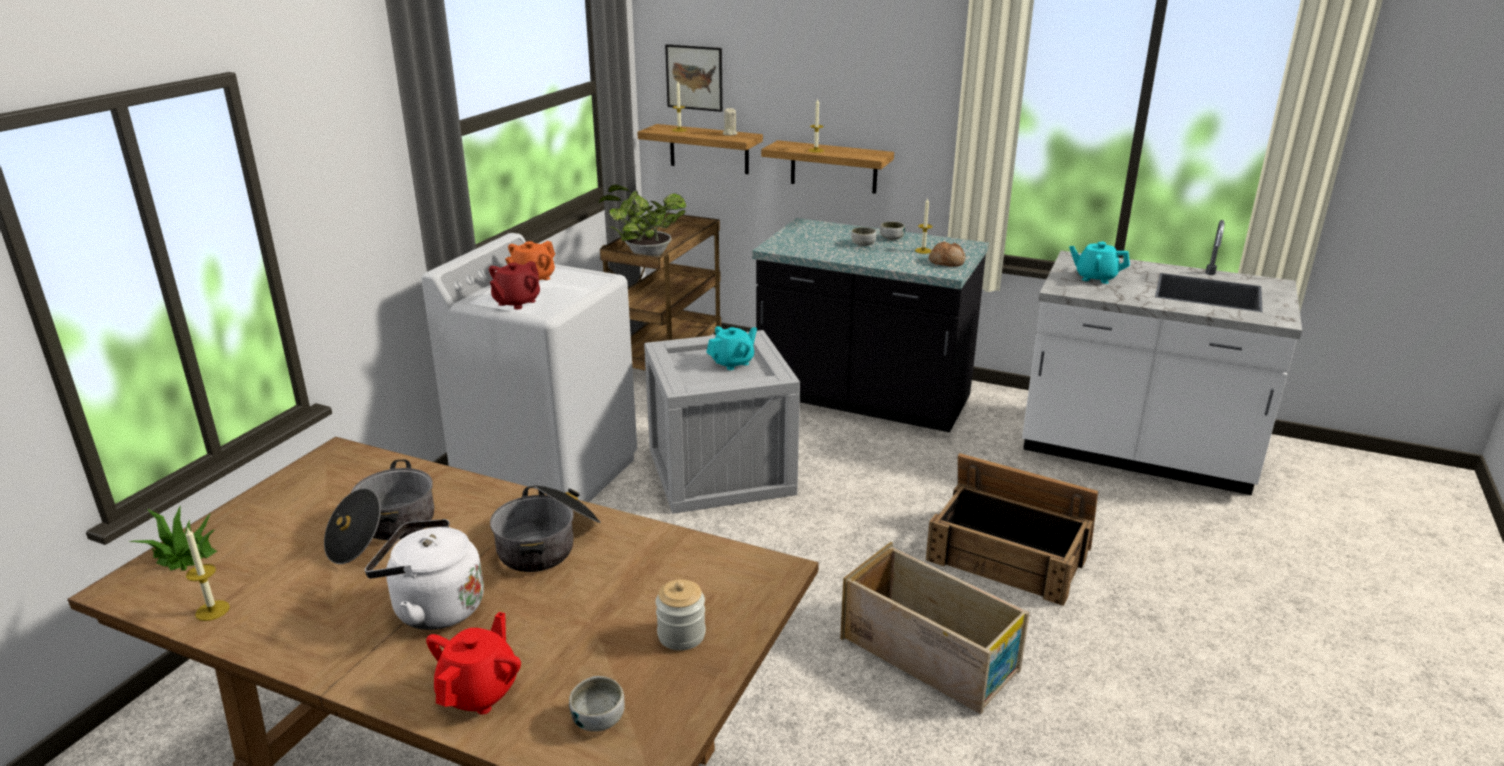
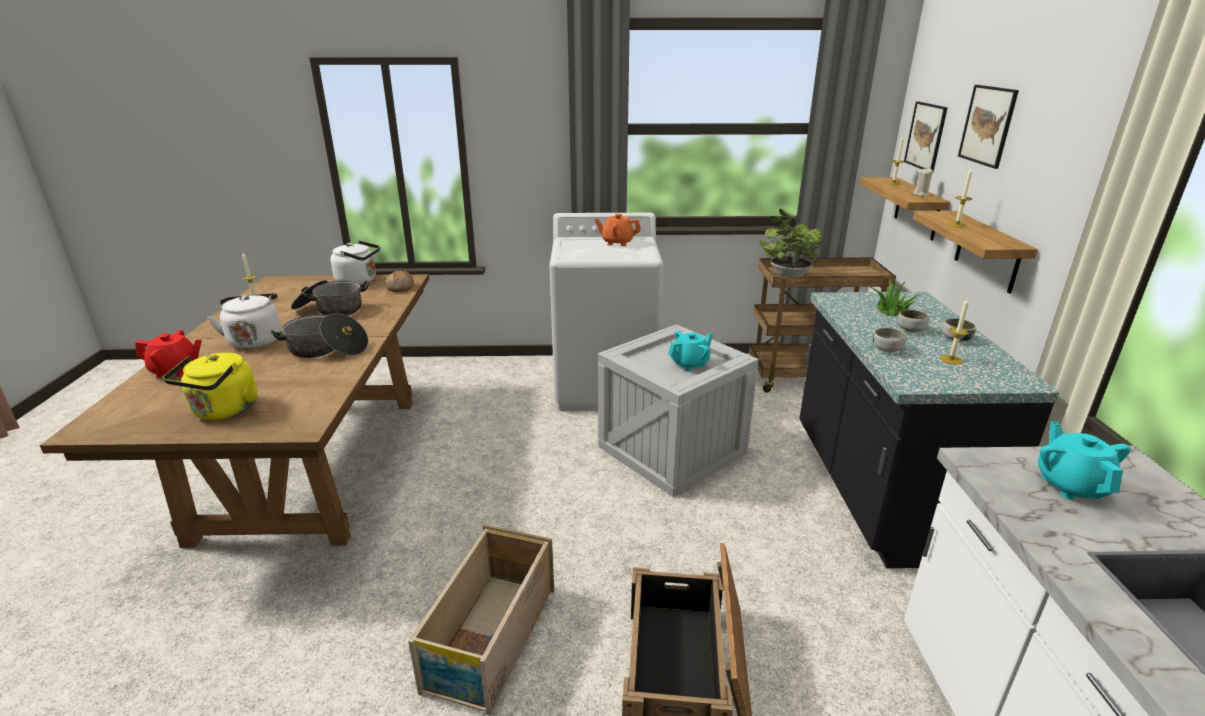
camera: 65 degrees right, 0 degrees up
potted plant [130,507,217,571] -> potted plant moved to [871,279,918,316]
red teapot [489,261,540,310] -> none
bowl [569,676,625,732] -> bowl moved to [873,327,907,352]
jar [656,579,706,650] -> yellow kettle [163,353,258,420]
turquoise teapot [706,326,757,370] -> turquoise teapot turned 60 degrees counterclockwise [668,331,713,371]
bread [929,241,966,267] -> bread moved to [385,270,414,292]
none -> white kettle [330,241,380,284]
none -> picture [958,85,1019,169]

